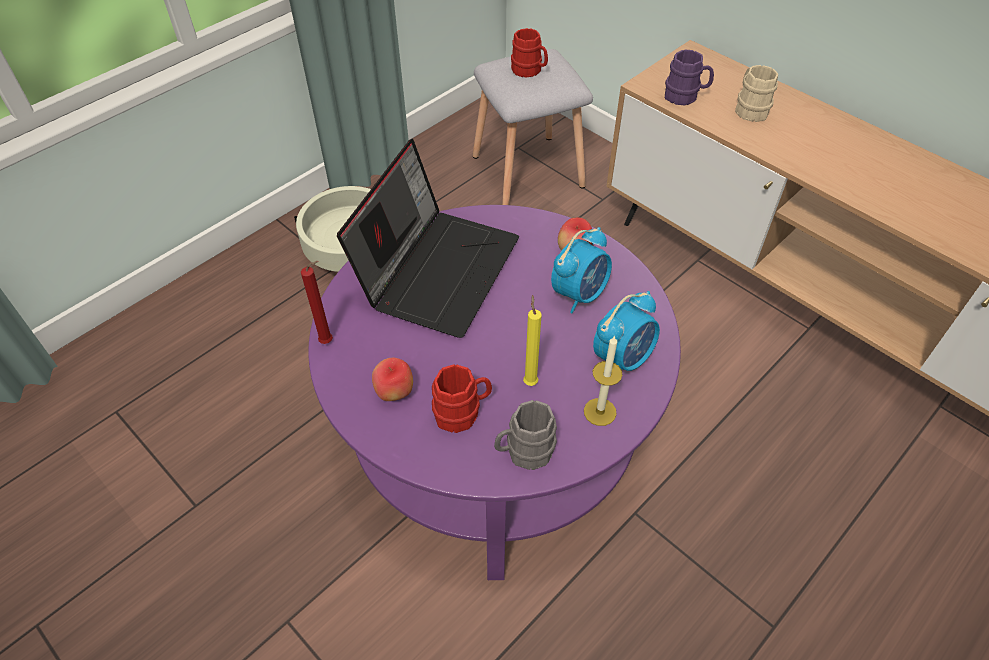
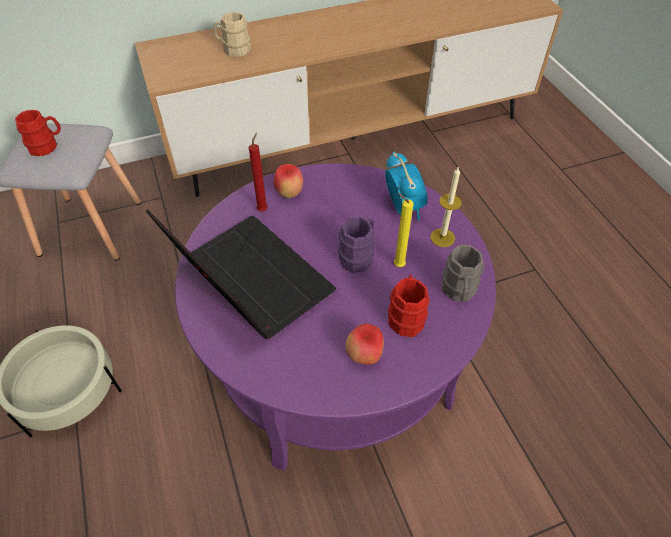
camera: 65 degrees left, 0 degrees up
red candle [301,261,333,344] -> red candle moved to [249,132,268,211]
alarm clock [551,227,612,314] -> none
purple mug [665,50,714,106] -> purple mug moved to [338,216,375,273]

